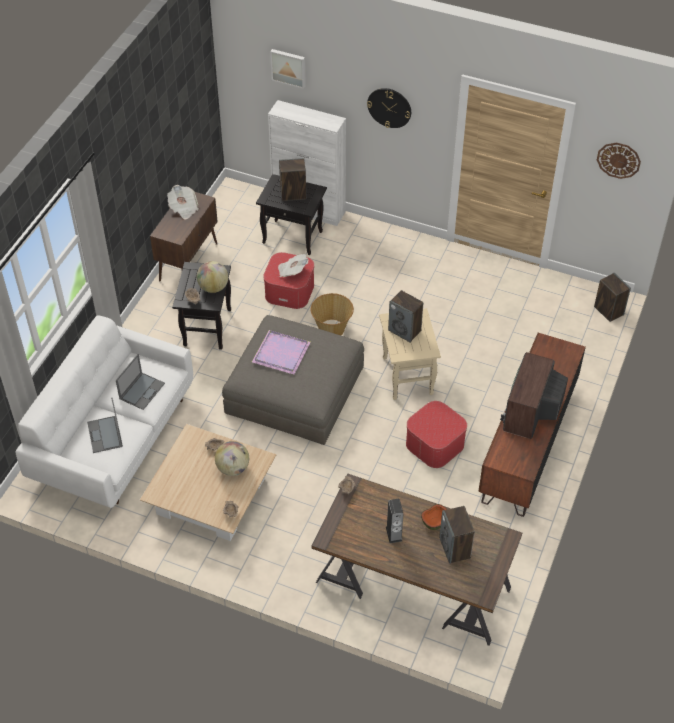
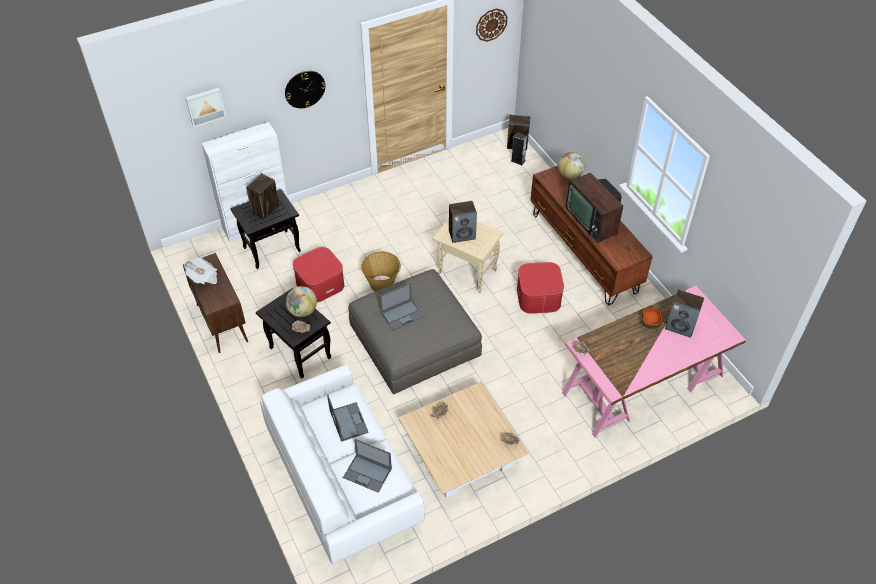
camera: 50 degrees left, 0 degrees up
globe [215,441,249,476] -> globe moved to [558,152,585,179]
purple tray [252,330,311,374] -> laptop [379,282,424,330]
newspaper [278,254,308,277] -> none
brown desk [311,473,522,646] -> pink desk [562,286,746,438]
speaker [386,499,403,543] -> speaker moved to [511,132,527,165]

